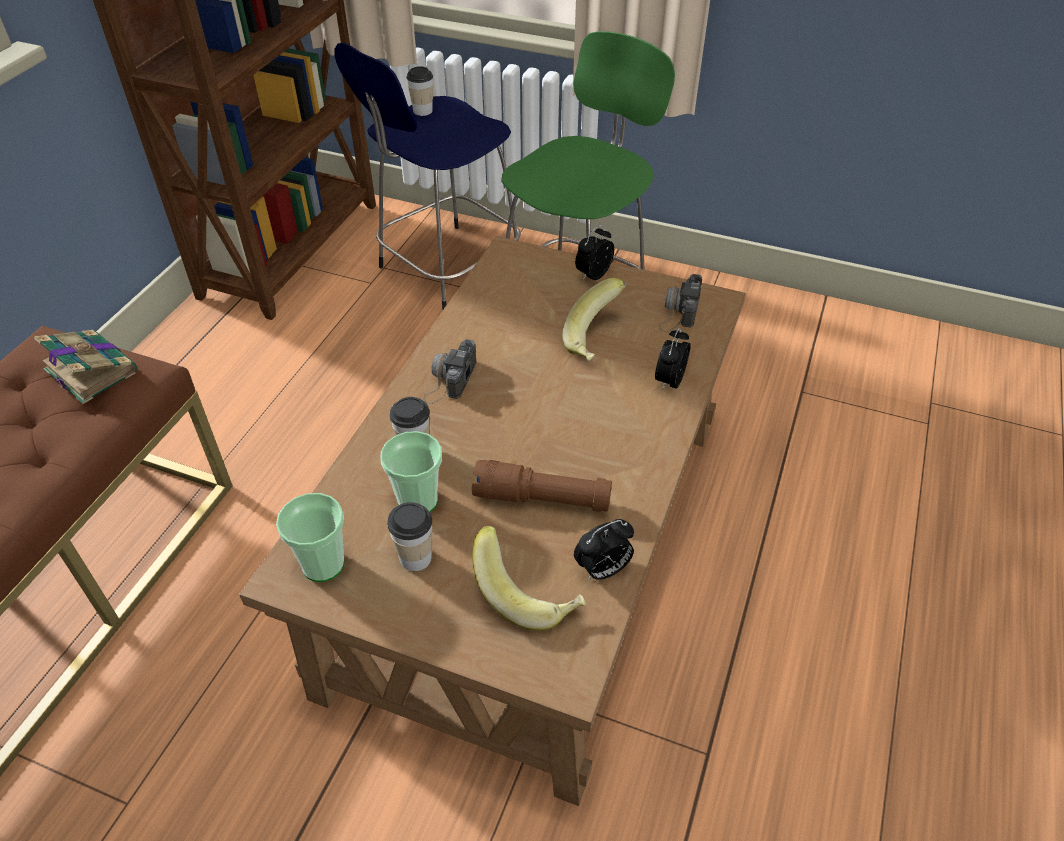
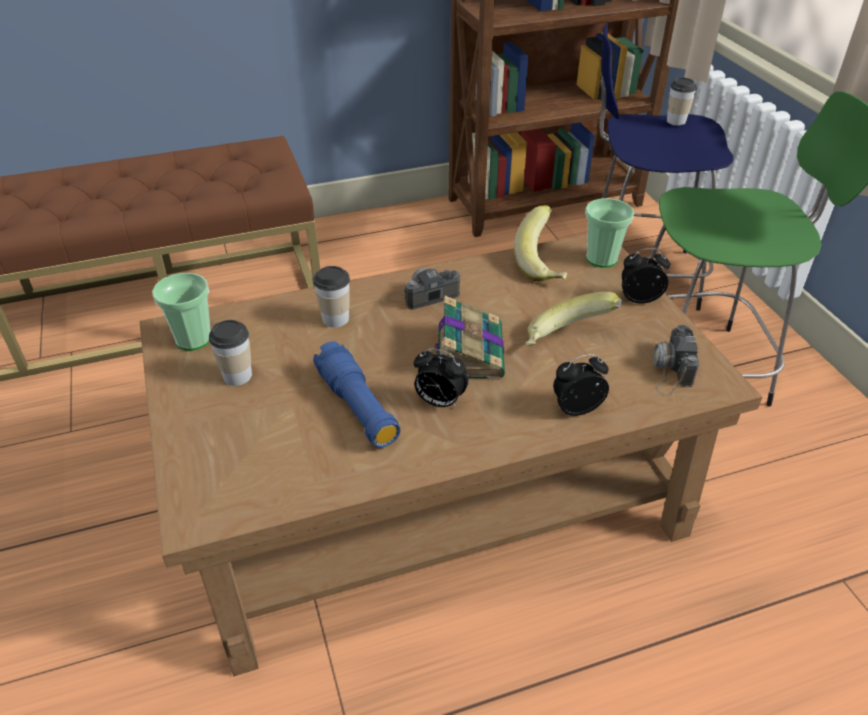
camera: 50 degrees right, 5 degrees down
book [34,330,137,404] -> book moved to [435,296,505,380]
cup [380,431,442,512] -> cup moved to [585,198,634,268]
brown flashlight [472,460,612,512] -> blue flashlight [313,341,401,448]
banana [472,526,586,631] -> banana moved to [514,205,567,281]
alarm clock [574,519,634,580] -> alarm clock moved to [414,348,469,408]
camera [658,274,702,332] -> camera turned 60 degrees counterclockwise [654,325,699,396]

